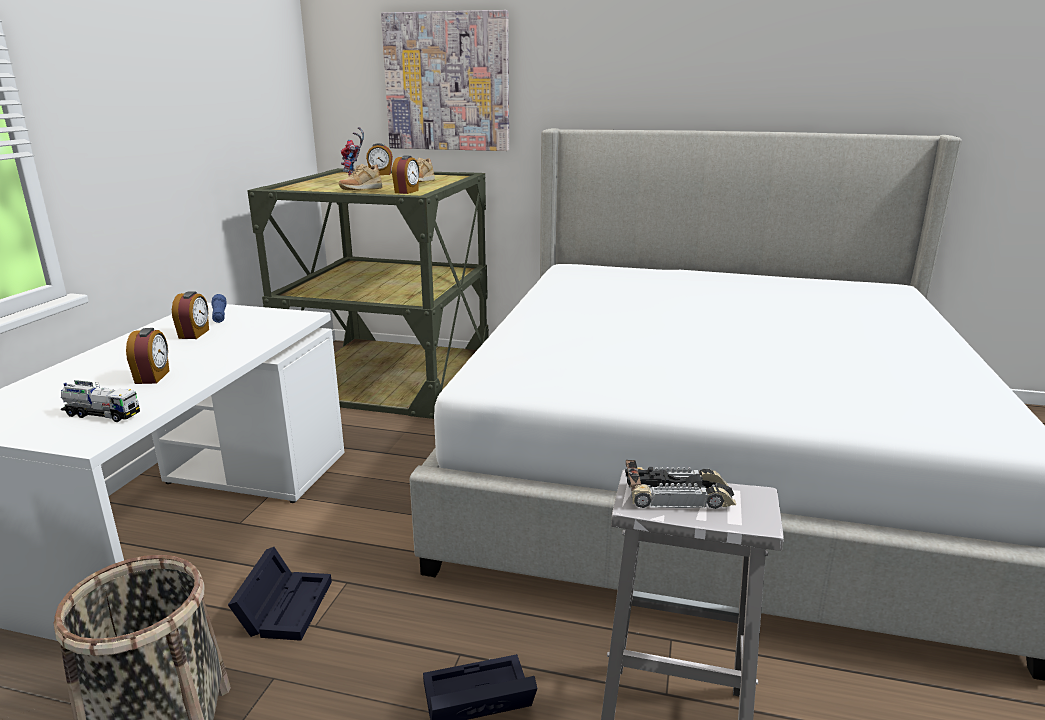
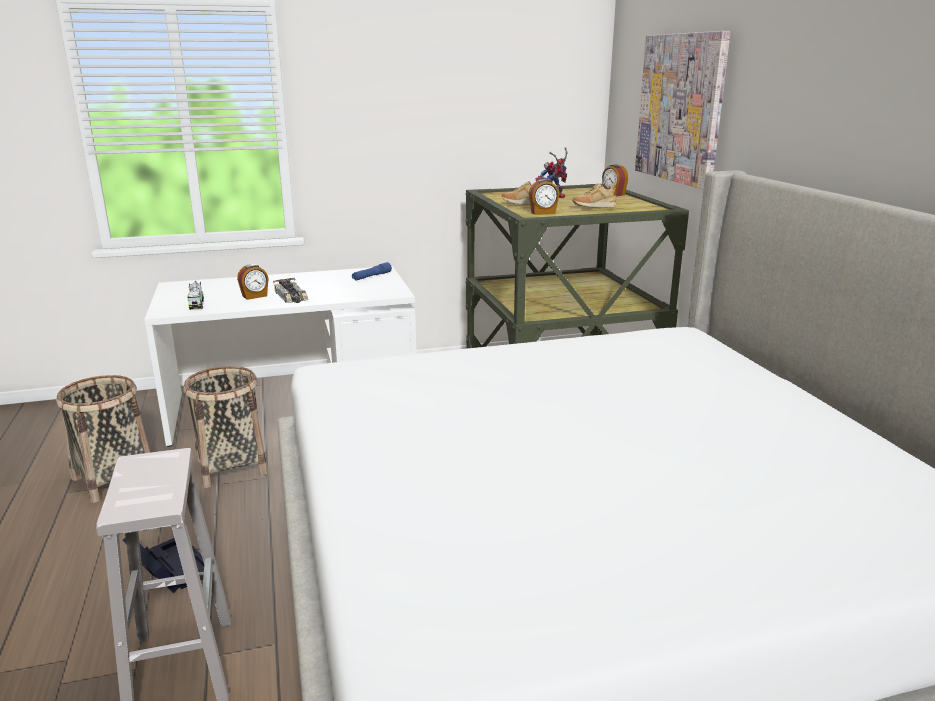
camera: 60 degrees right, 0 degrees up
alarm clock [172,291,209,339] -> none
black storage box [228,547,332,641] -> basket [184,366,268,488]
toy car [625,460,736,509] -> toy car moved to [273,278,308,303]

